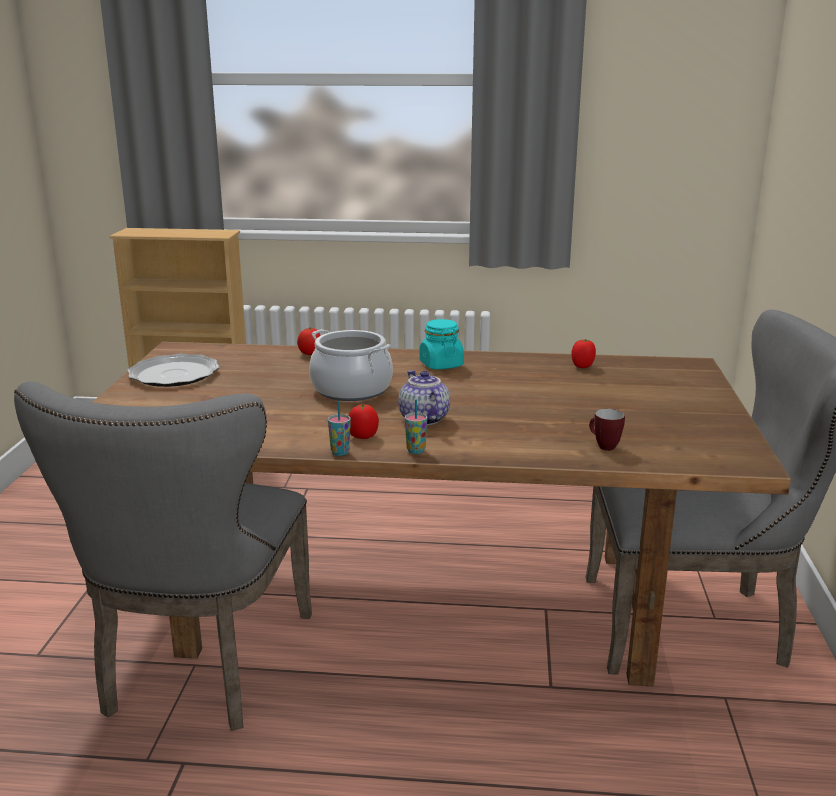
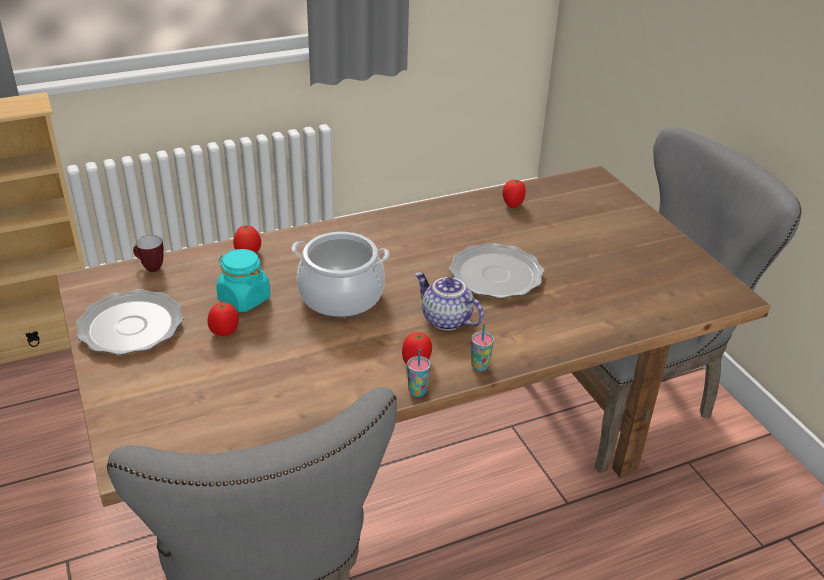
camera: 30 degrees left, 15 degrees up
turquoise jar [420,319,464,370] -> turquoise jar moved to [216,249,270,312]
mug [589,409,625,451] -> mug moved to [133,235,164,272]
none -> tomato [208,302,239,336]
none -> plate [449,243,544,298]

